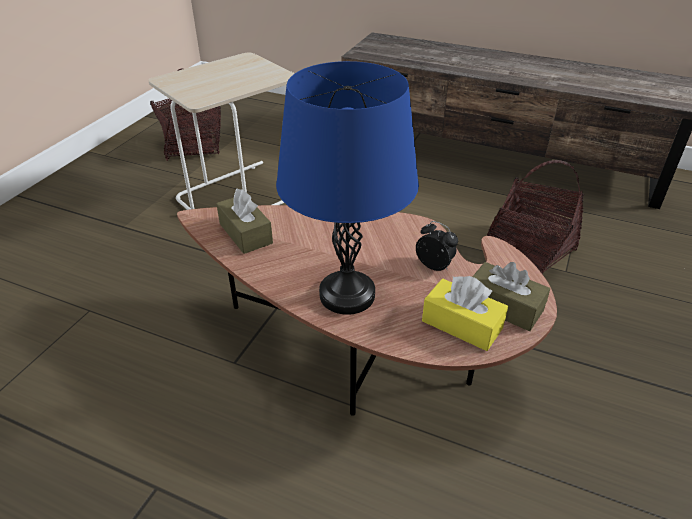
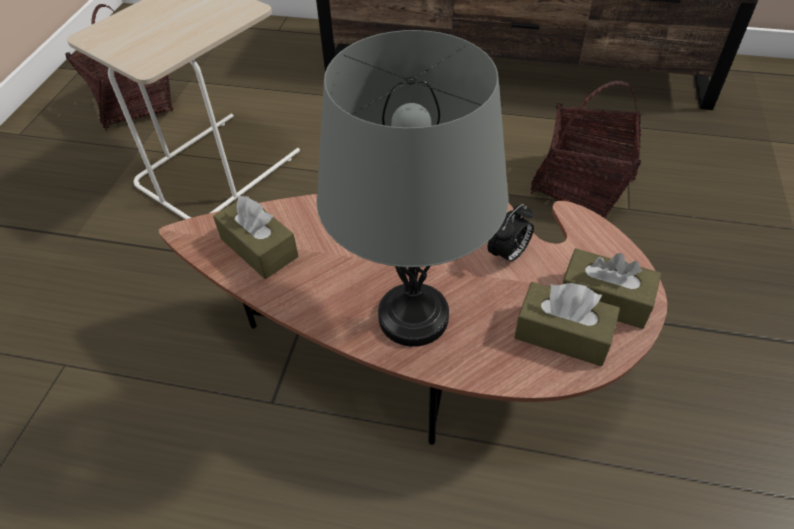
camera: 10 degrees left, 10 degrees up
blue table lamp [276,61,419,315] -> grey table lamp [317,30,509,347]
alarm clock [416,221,458,271] -> alarm clock turned 105 degrees clockwise [488,204,534,265]
yellow tissue box [422,276,508,351] -> brown tissue box [514,282,620,366]

